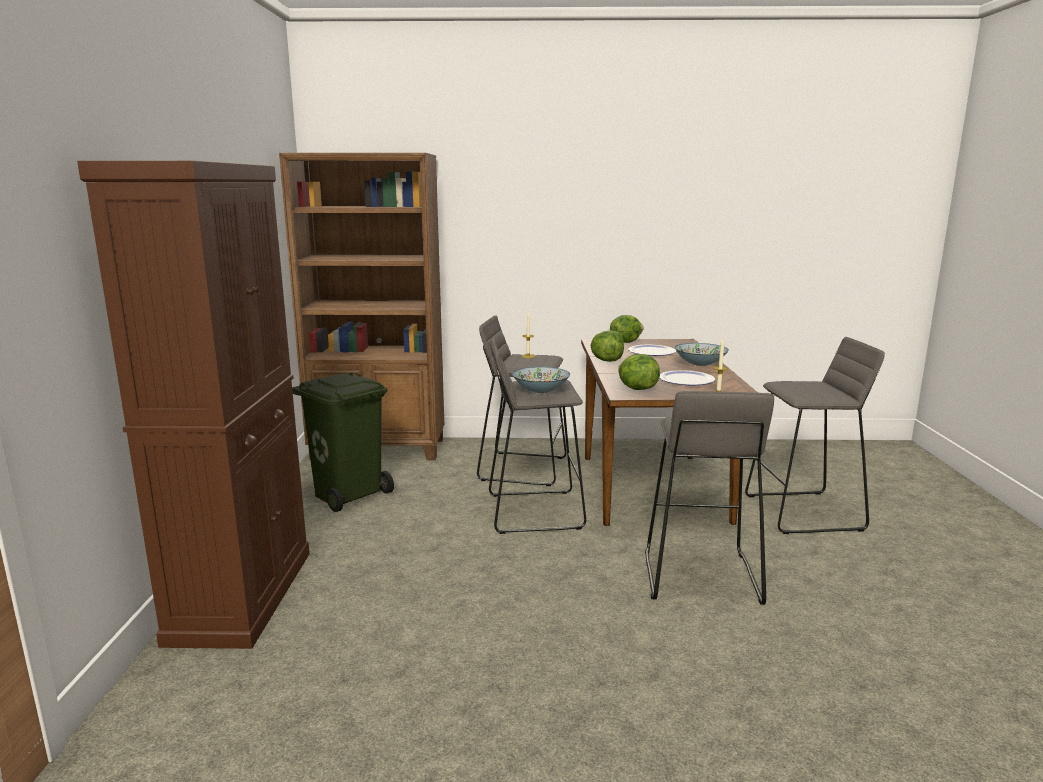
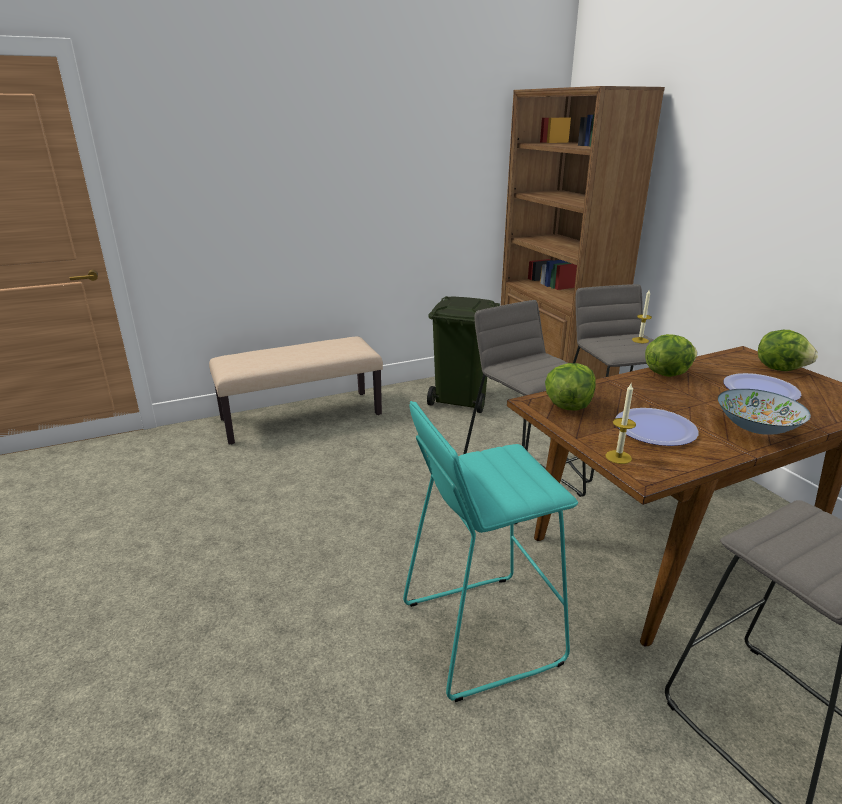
camera: 65 degrees right, 10 degrees up
brown cabinet [77,161,310,649] -> beige bench [209,337,383,445]
bowl [512,367,570,393] -> none
grey stool [645,391,774,605] -> turquoise stool [403,401,578,702]

